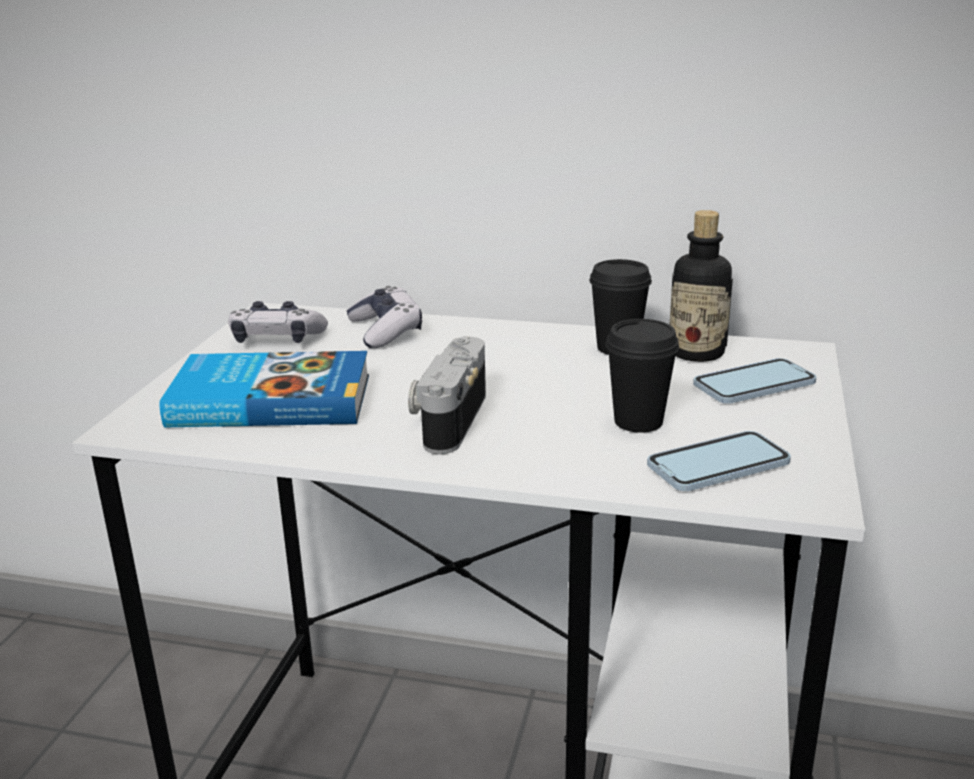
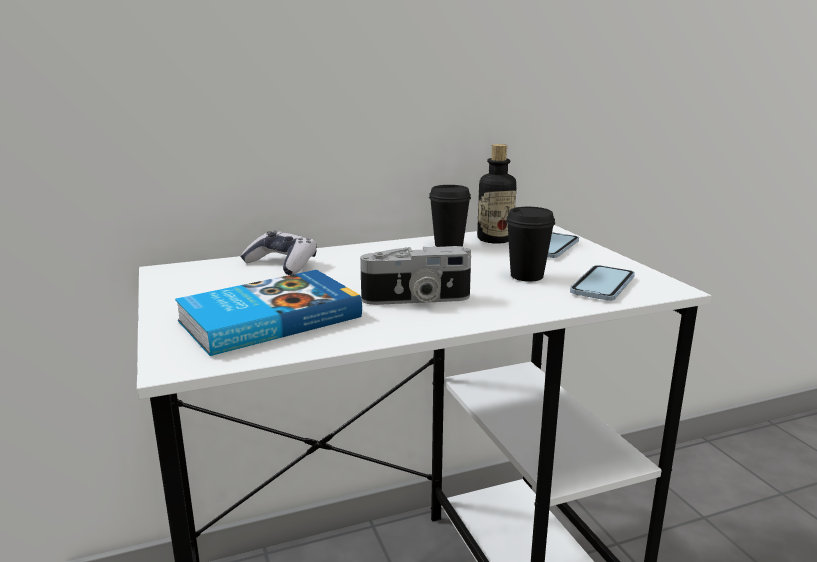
camera: 35 degrees left, 5 degrees down
game controller [228,301,328,343] -> none
camera [408,336,486,454] -> camera turned 75 degrees counterclockwise [360,246,471,305]

